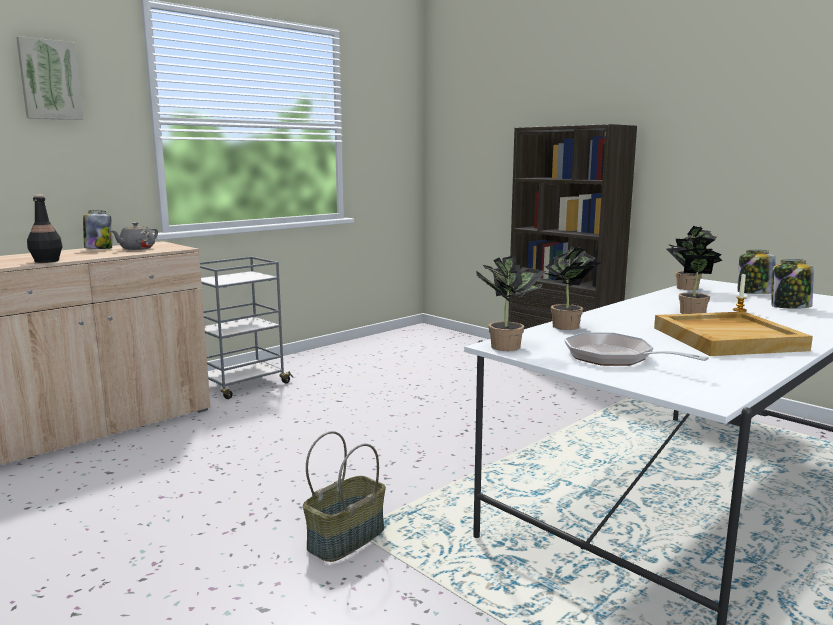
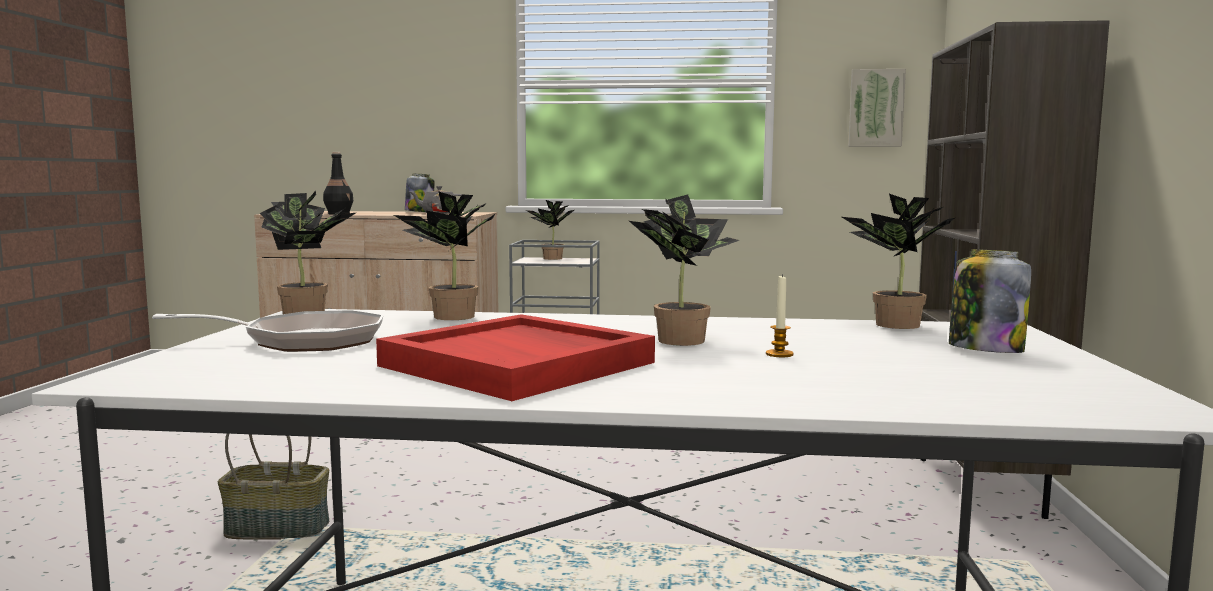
camera: 50 degrees right, 5 degrees down
picture [16,36,83,120] -> picture moved to [848,69,906,147]
frying pan [564,333,709,366] -> frying pan turned 75 degrees clockwise [152,310,383,352]
beige tray [654,312,813,356] -> red tray [376,314,655,401]
jar [771,259,814,309] -> none
none -> potted plant [526,200,574,260]

